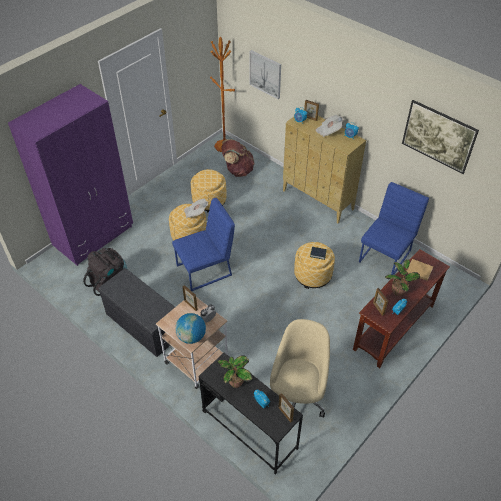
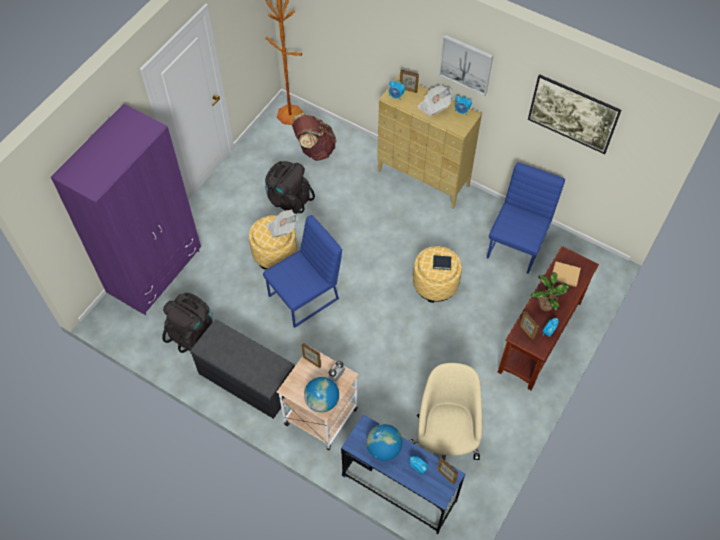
camera: 10 degrees left, 10 degrees up
ottoman [191,169,226,212] -> black backpack [265,161,315,214]
black desk [199,353,303,475] -> blue desk [341,414,465,534]
potted plant [217,355,253,388] -> globe [366,424,402,461]
picture [250,50,281,99] -> picture moved to [439,35,493,96]

